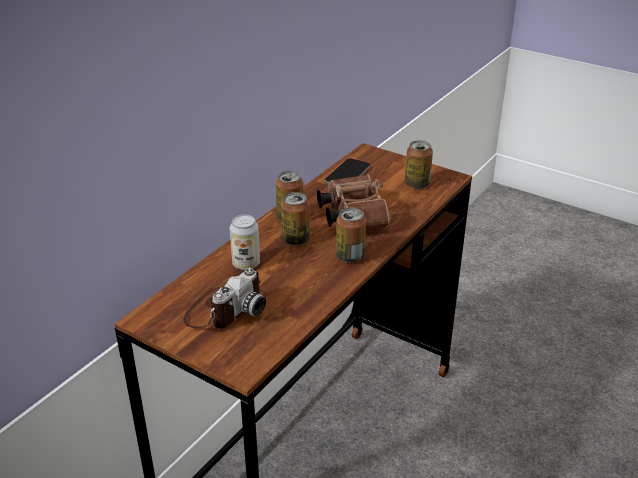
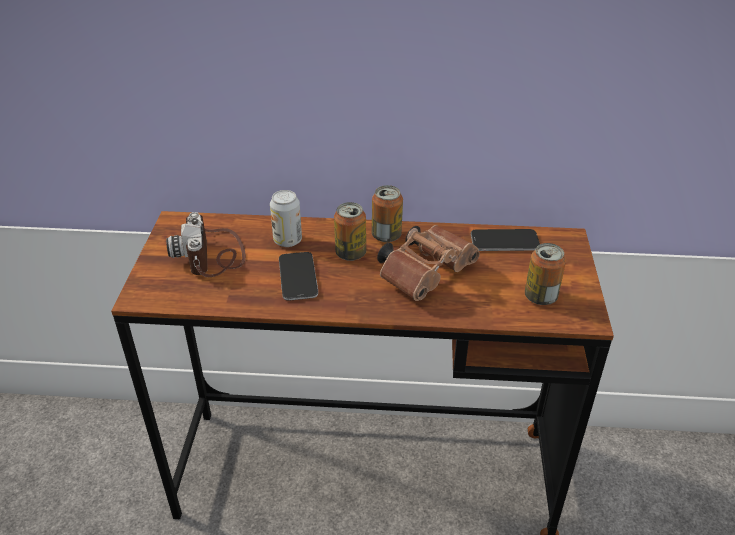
camera: 60 degrees right, 5 degrees up
camera [183,268,266,328] -> camera turned 75 degrees clockwise [166,212,246,277]
can [336,208,366,263] -> none
none -> phone [279,252,318,301]

